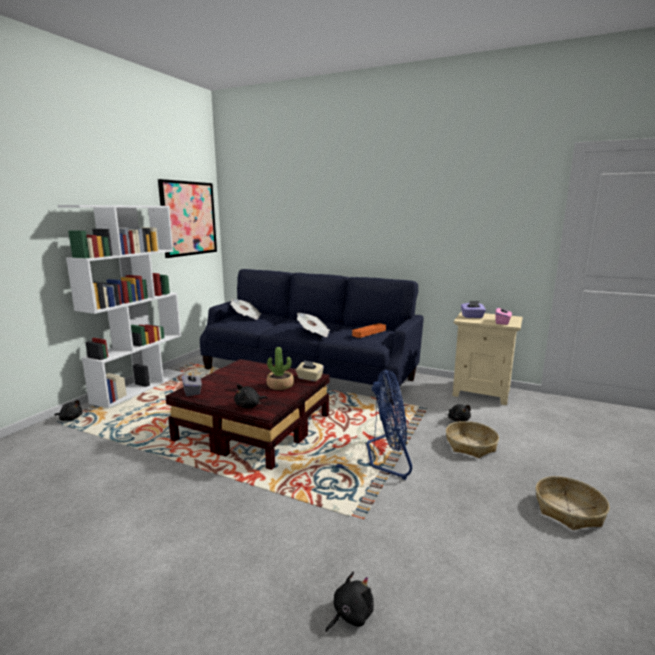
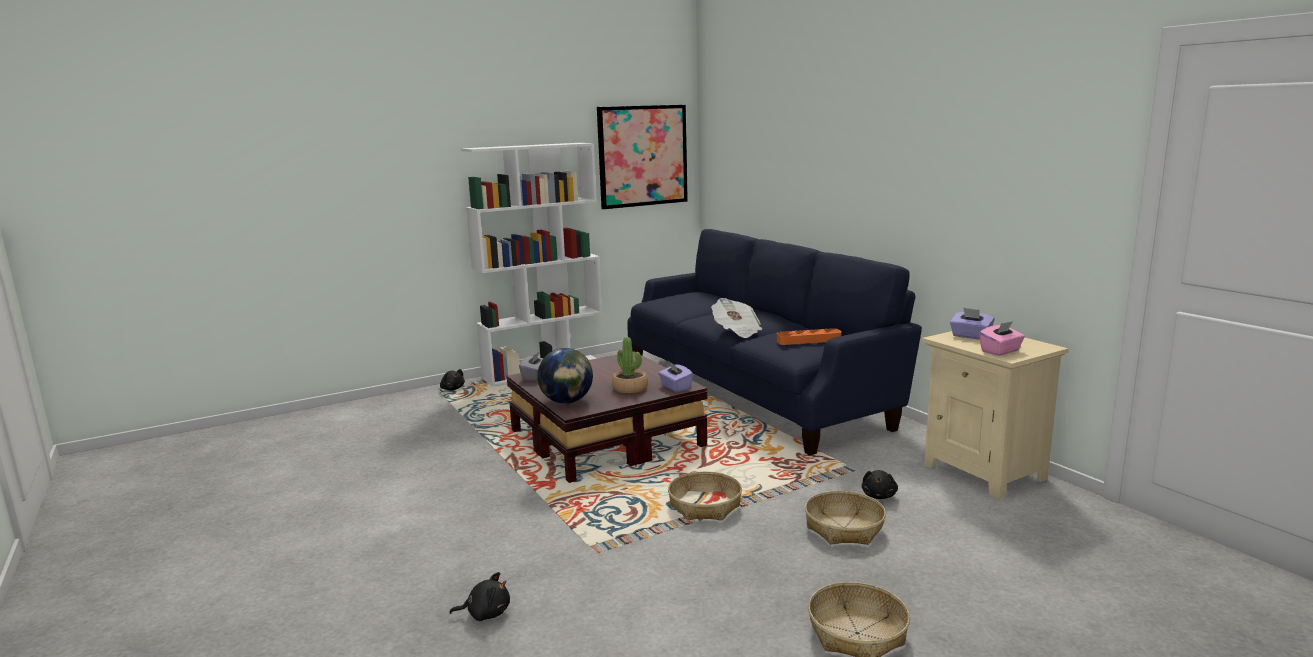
camera: 35 degrees right, 0 degrees up
newspaper [230,299,261,319] -> none
black plush toy [234,384,267,408] -> globe [537,348,593,404]
beige tissue box [296,360,324,382] -> purple tissue box [658,362,693,392]
blue fan [335,369,412,480] -> basket [668,471,742,521]

